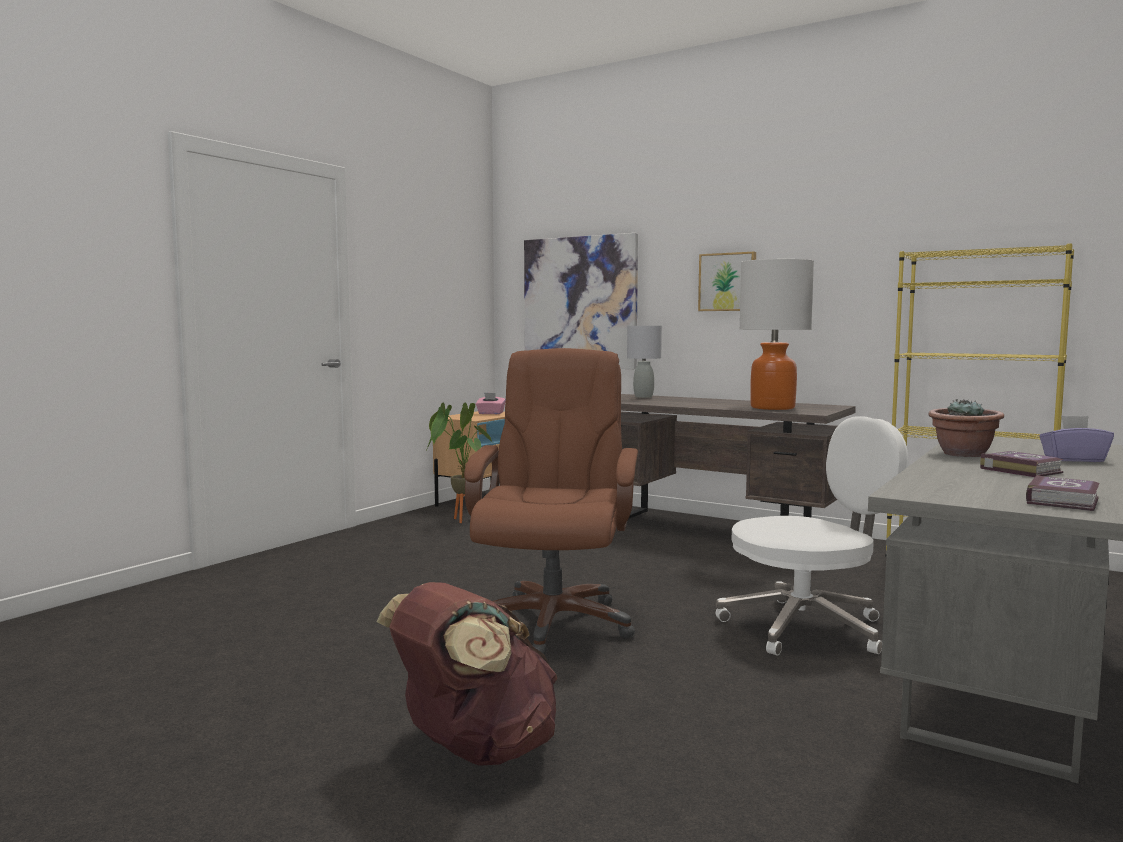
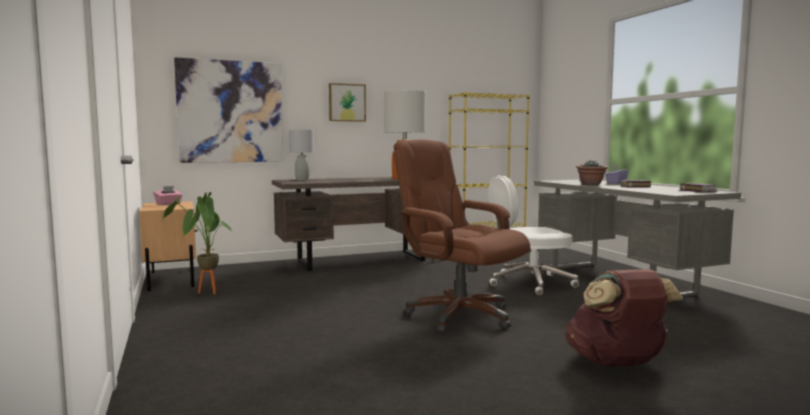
camera: 55 degrees left, 0 degrees up
white office chair [716,416,908,656] -> white office chair turned 120 degrees counterclockwise [488,175,579,295]

